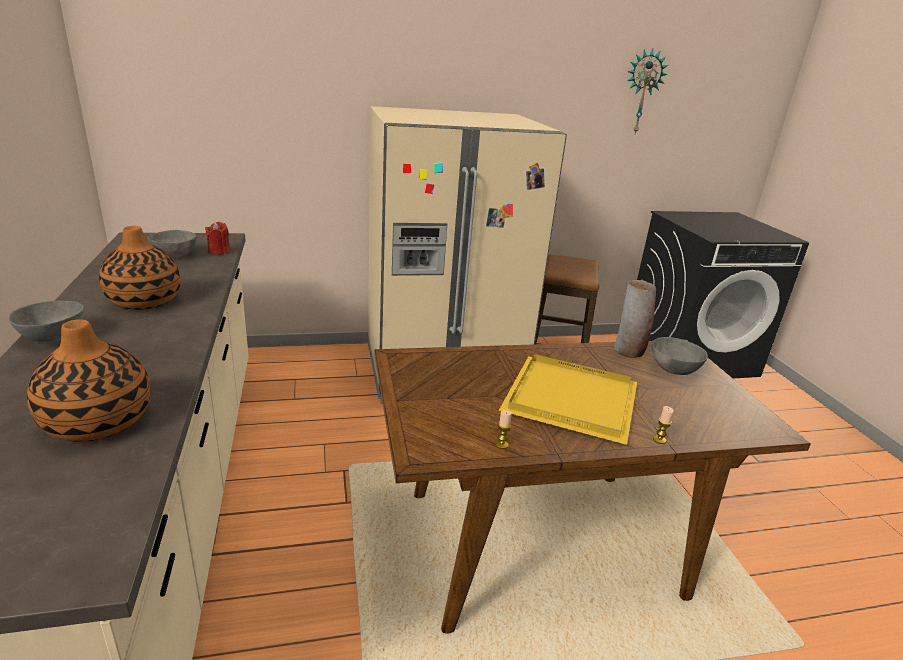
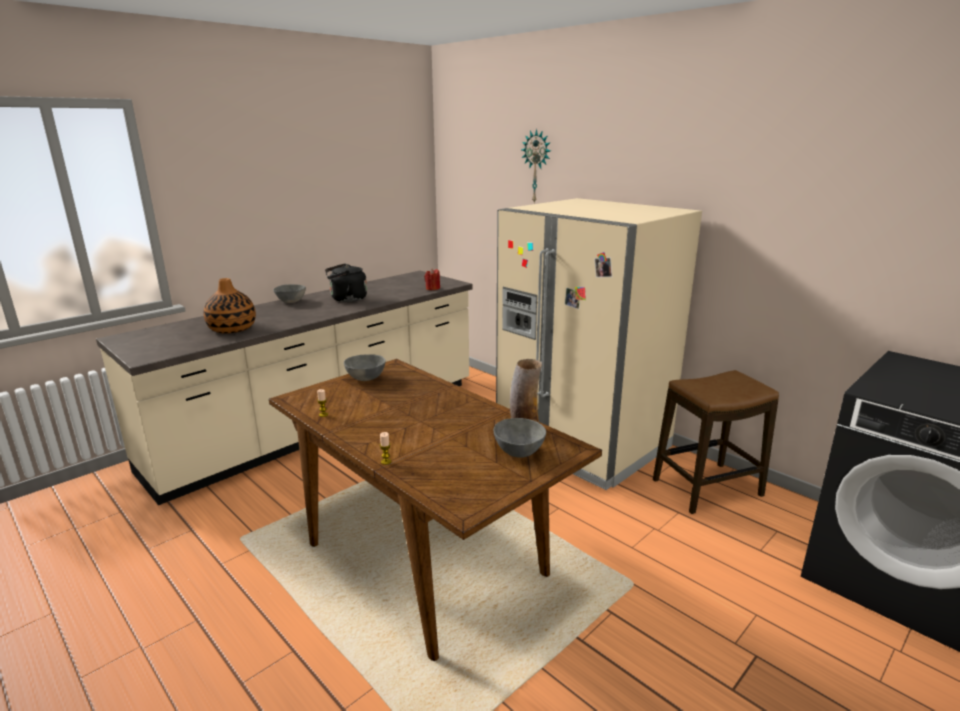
camera: 60 degrees right, 5 degrees down
vase [99,226,181,310] -> black kettle [325,263,367,302]
grey bowl [148,230,196,258] -> grey bowl moved to [344,354,386,381]
yellow tray [499,354,637,445] -> none
wall clock [627,49,668,134] -> wall clock moved to [521,129,551,203]

